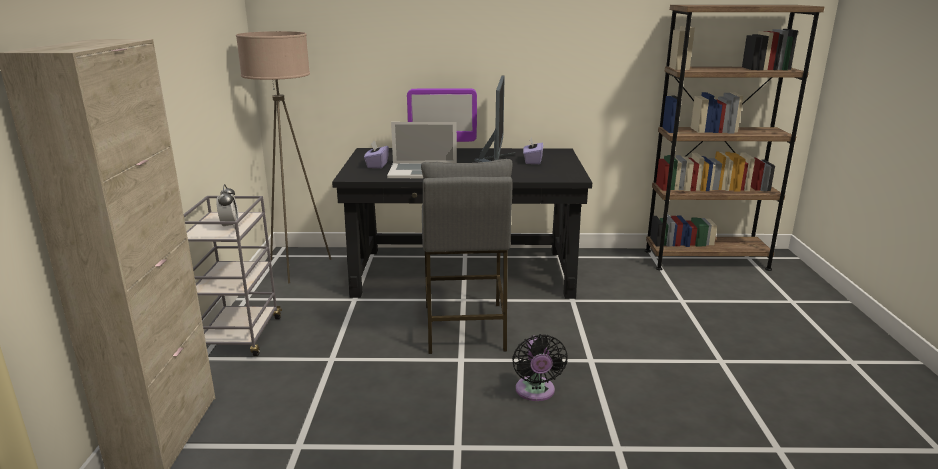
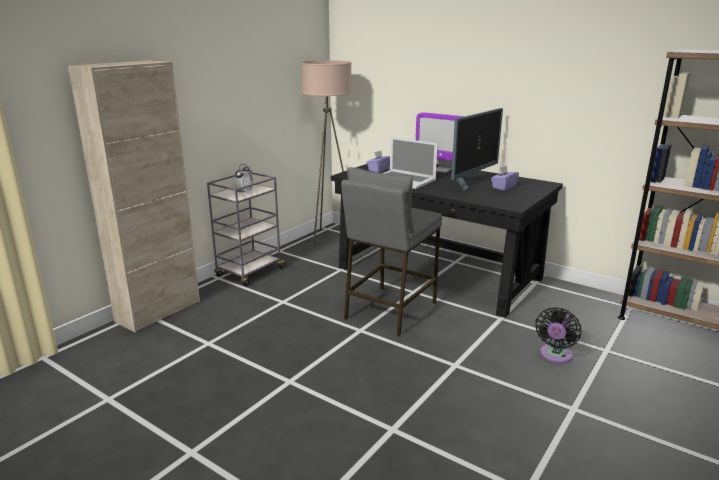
camera: 35 degrees right, 0 degrees up
black fan [512,334,568,401] -> black fan moved to [535,307,582,363]

